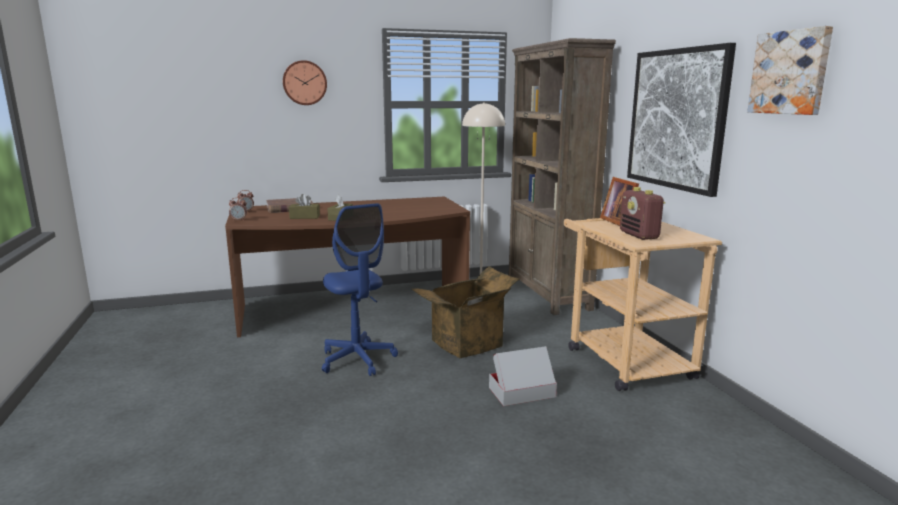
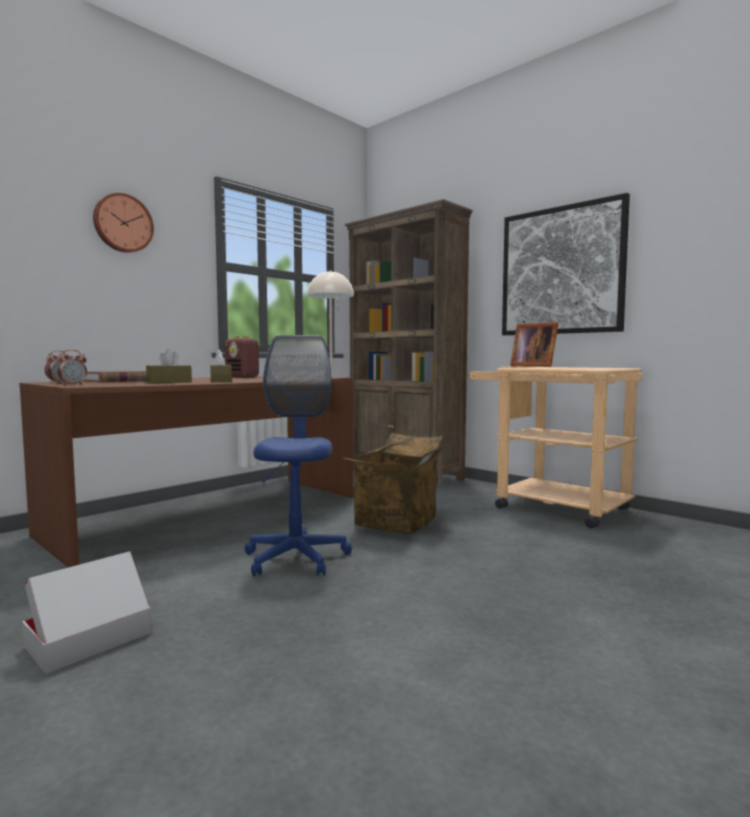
camera: 30 degrees left, 10 degrees down
blue office chair [322,203,398,376] -> blue office chair turned 120 degrees counterclockwise [245,335,352,577]
cardboard box [489,346,557,406] -> cardboard box moved to [22,551,152,674]
radio [620,187,666,240] -> radio moved to [224,335,260,378]
picture [747,26,833,115] -> none

